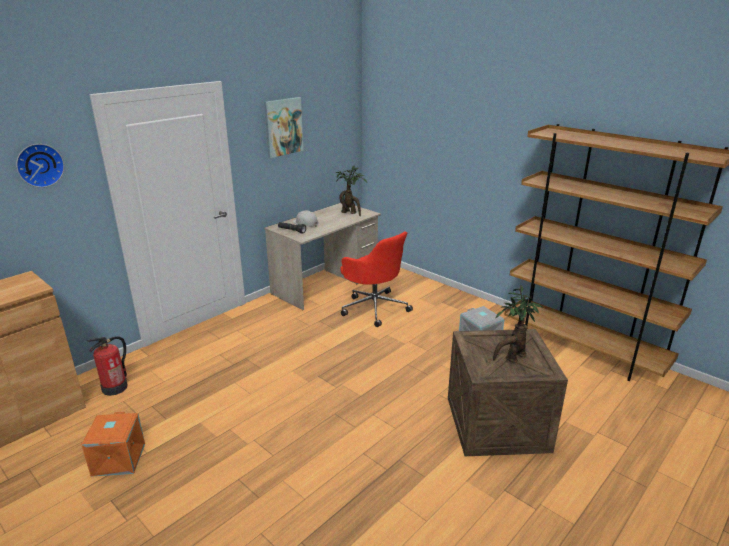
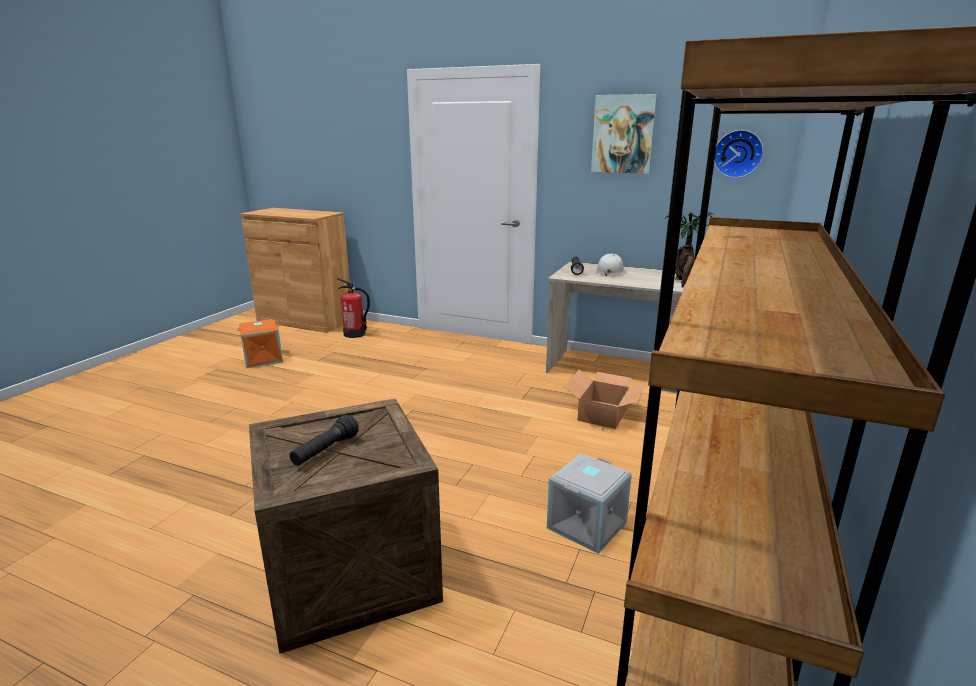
camera: 70 degrees right, 5 degrees down
wall clock [16,144,65,188] -> wall clock moved to [714,130,764,178]
red office chair [340,231,413,327] -> cardboard box [564,369,647,429]
potted plant [493,286,542,363] -> black flashlight [289,415,359,466]

